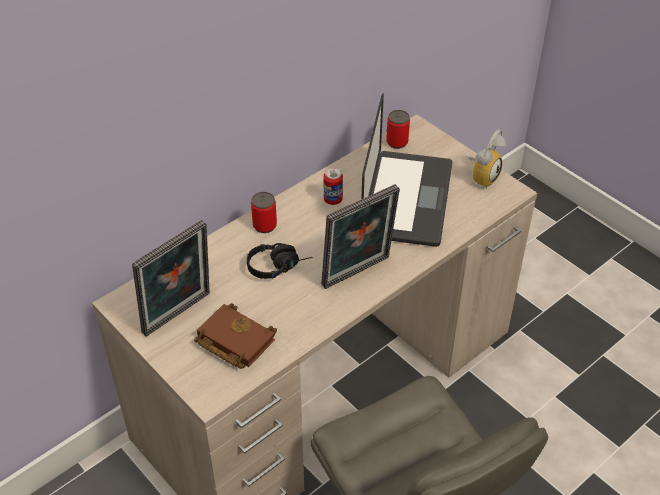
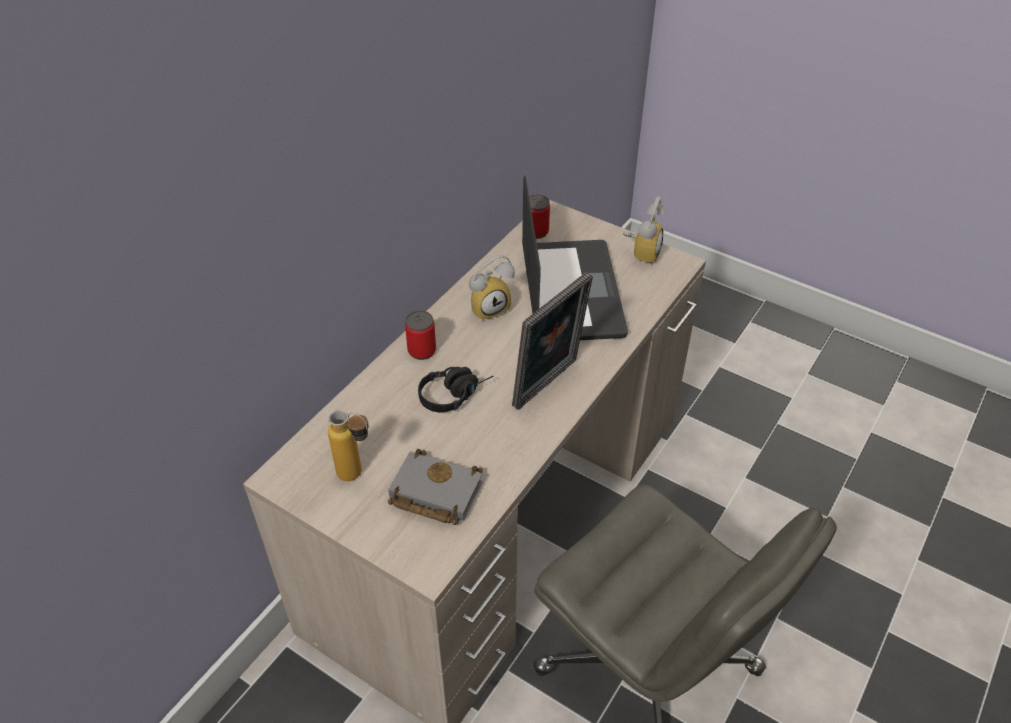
camera: 15 degrees left, 0 degrees up
picture frame [132,220,210,337] -> bottle [328,410,369,481]
brown book [194,303,277,369] -> grey book [388,449,483,525]
can [324,168,343,205] -> alarm clock [469,255,515,321]

